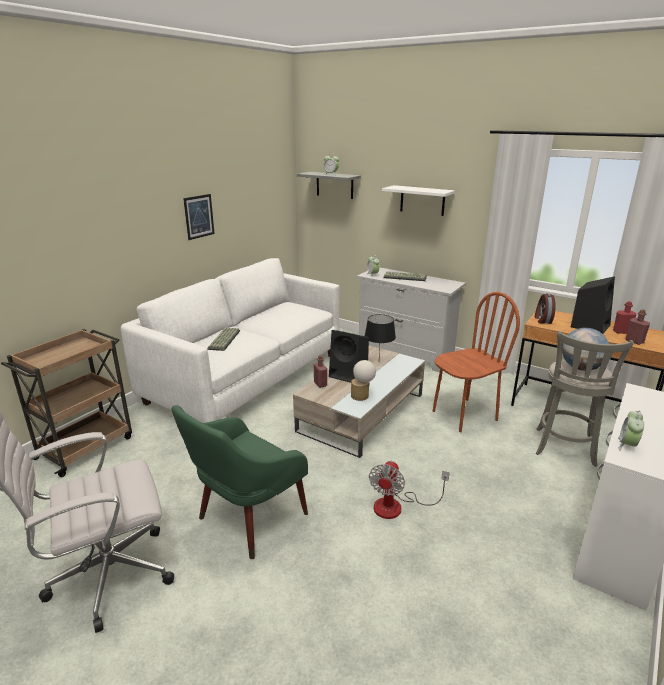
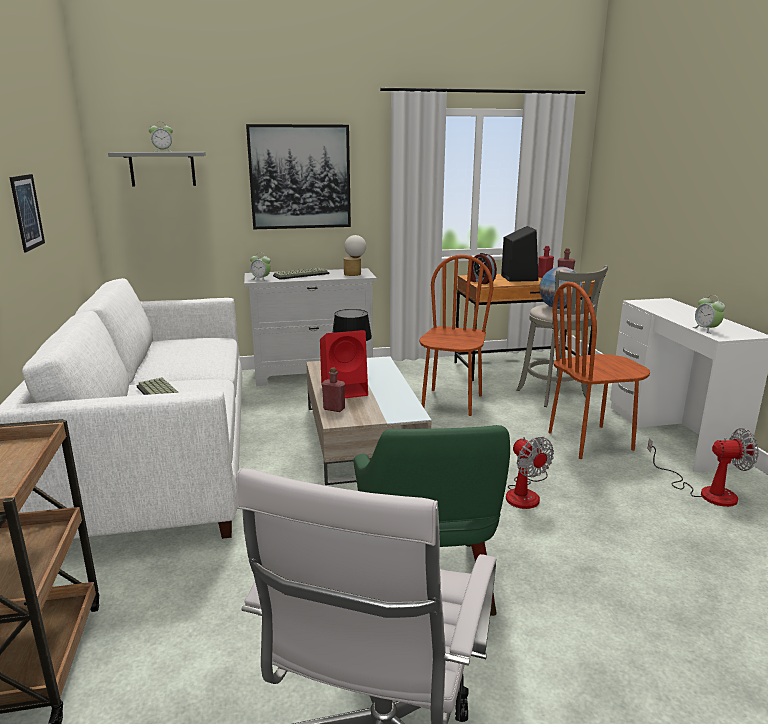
camera: 45 degrees left, 5 degrees down
black speaker [329,330,369,383] -> red speaker [320,330,368,398]
table lamp [351,360,376,401] -> table lamp moved to [344,235,366,276]
white shelf [382,185,455,216] -> picture [246,124,351,229]
none -> brown chair [548,282,650,459]
none -> fan [648,428,758,507]

